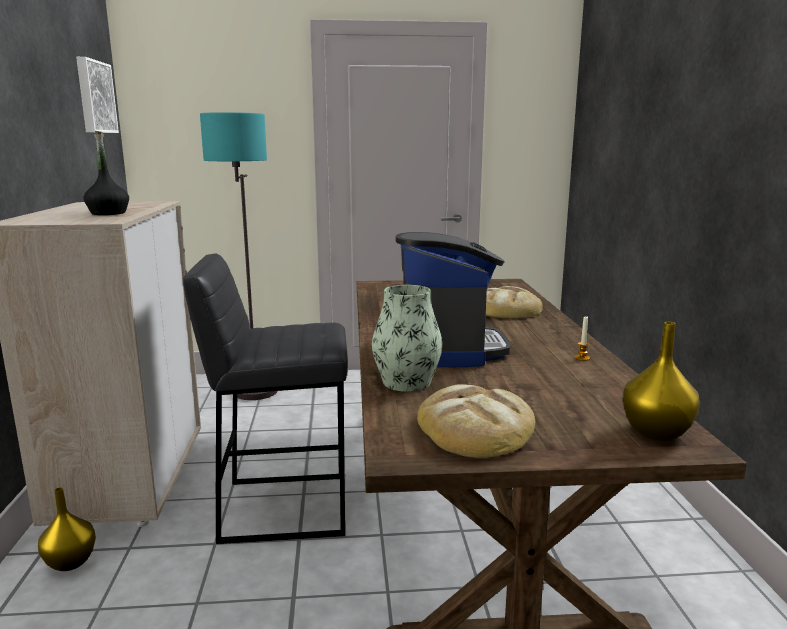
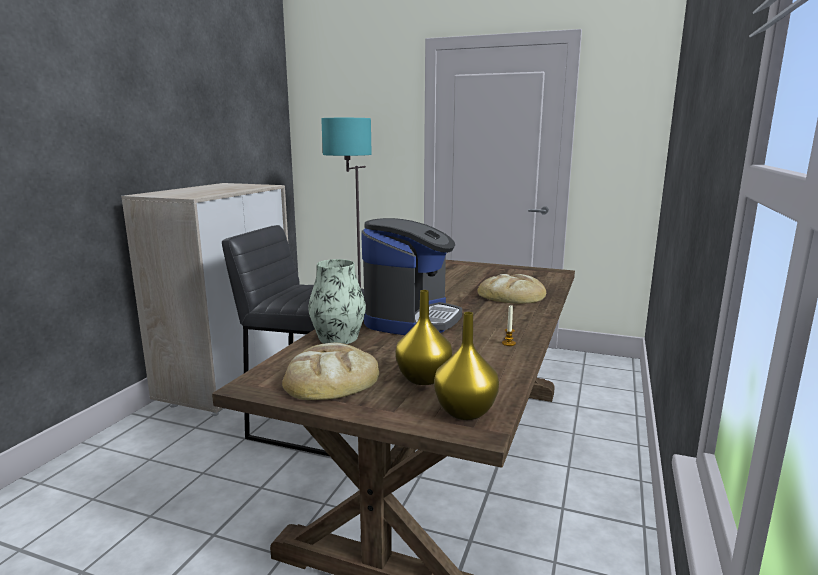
camera: 25 degrees right, 0 degrees up
yellow vase [38,487,96,571] -> yellow vase moved to [395,290,453,385]
picture [76,57,119,133] -> none
black bottle [84,131,129,215] -> none

